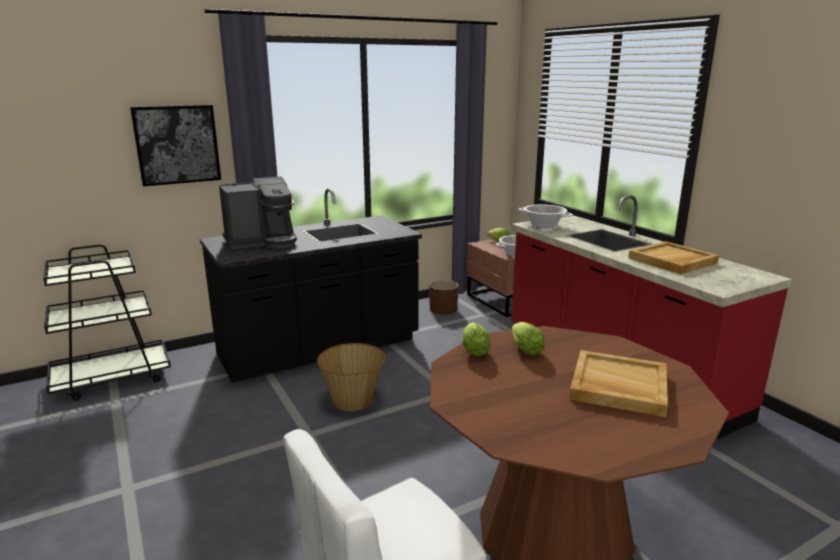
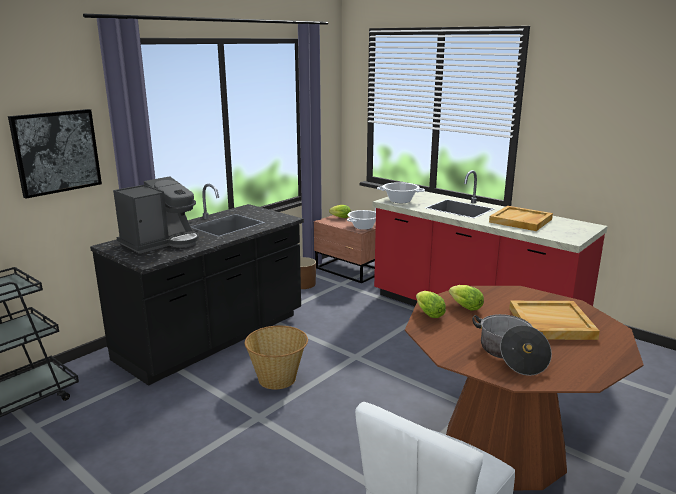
camera: 20 degrees left, 0 degrees up
none -> cooking pot [472,314,552,376]

